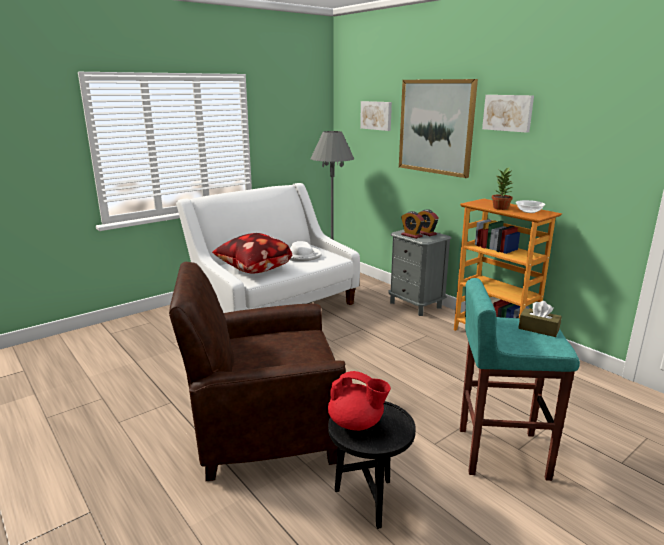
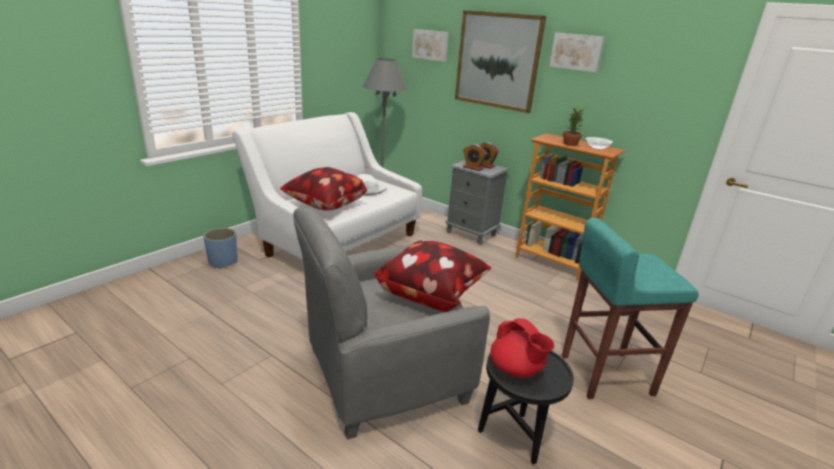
camera: 15 degrees left, 5 degrees up
brown armchair [169,262,346,481] -> grey armchair [293,208,490,440]
red teapot [328,371,391,431] -> red teapot turned 45 degrees clockwise [490,318,554,378]
brown tissue box [519,301,562,337] -> none
none -> blue planter [203,228,238,268]
none -> pillow [373,240,491,312]

